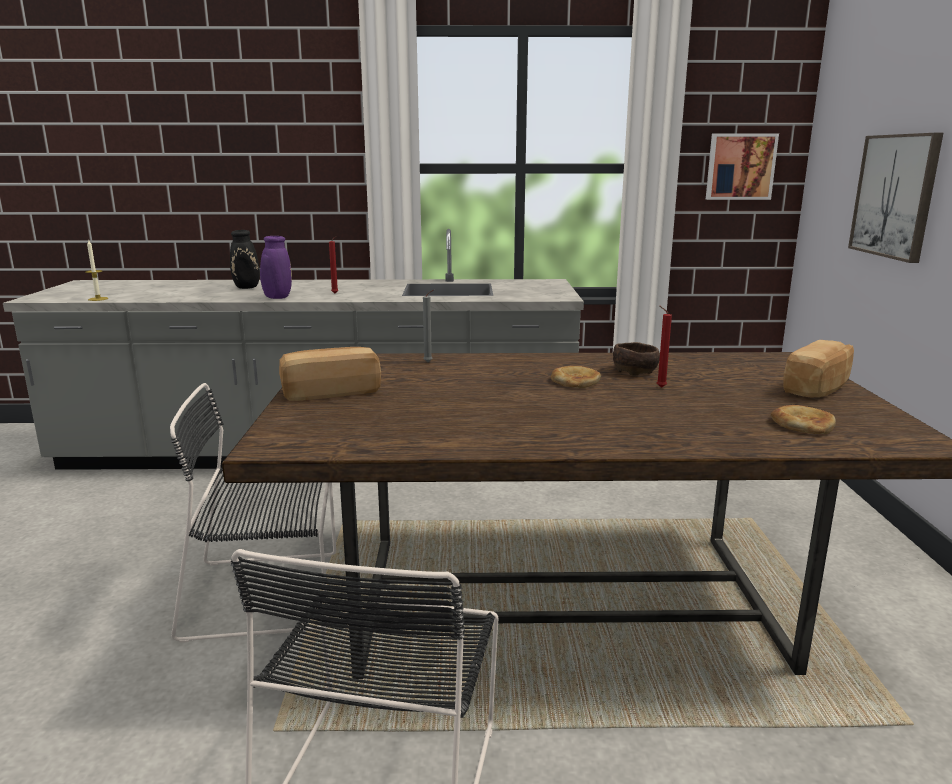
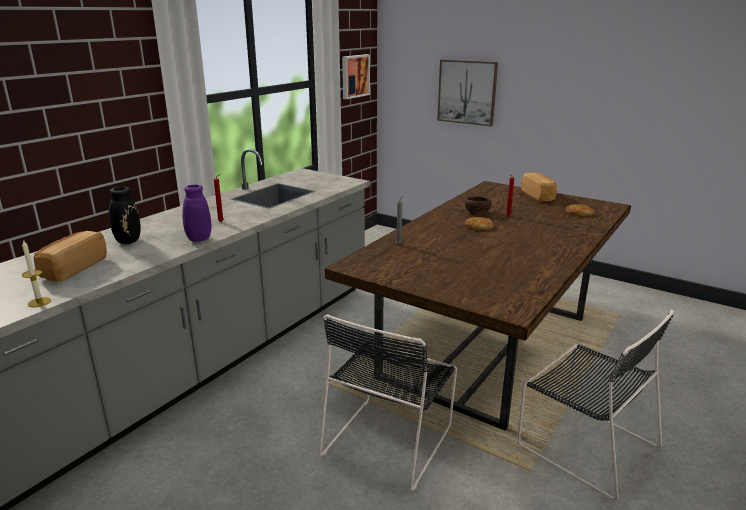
camera: 55 degrees left, 5 degrees up
bread [279,347,381,401] -> bread moved to [33,231,107,282]

